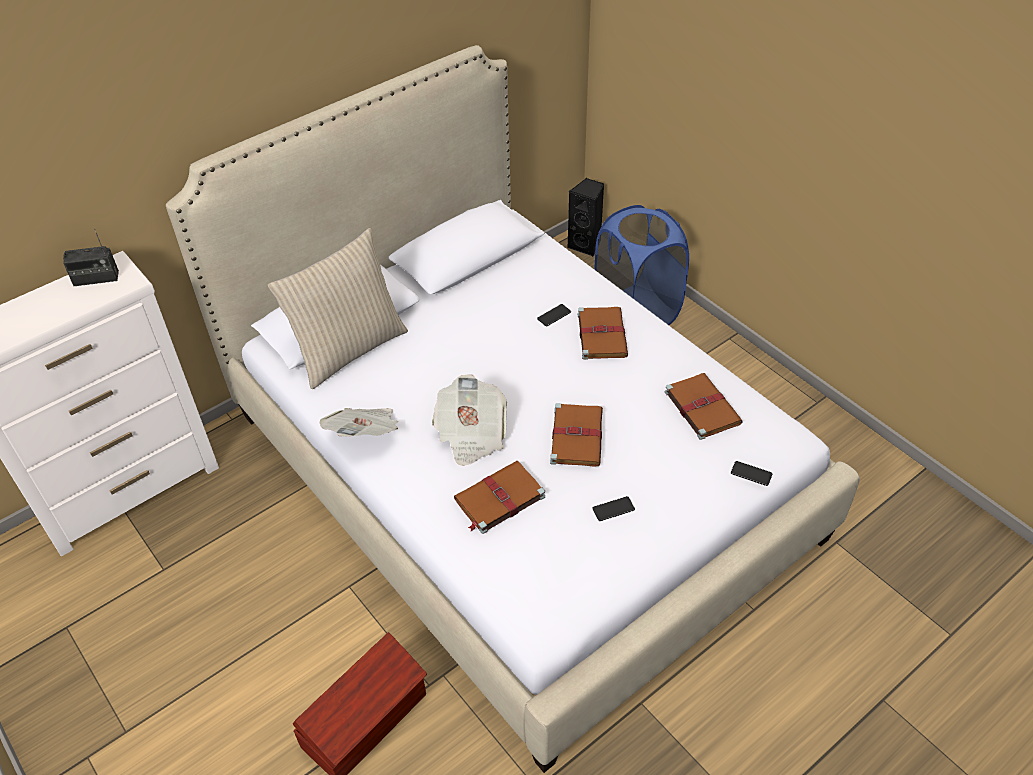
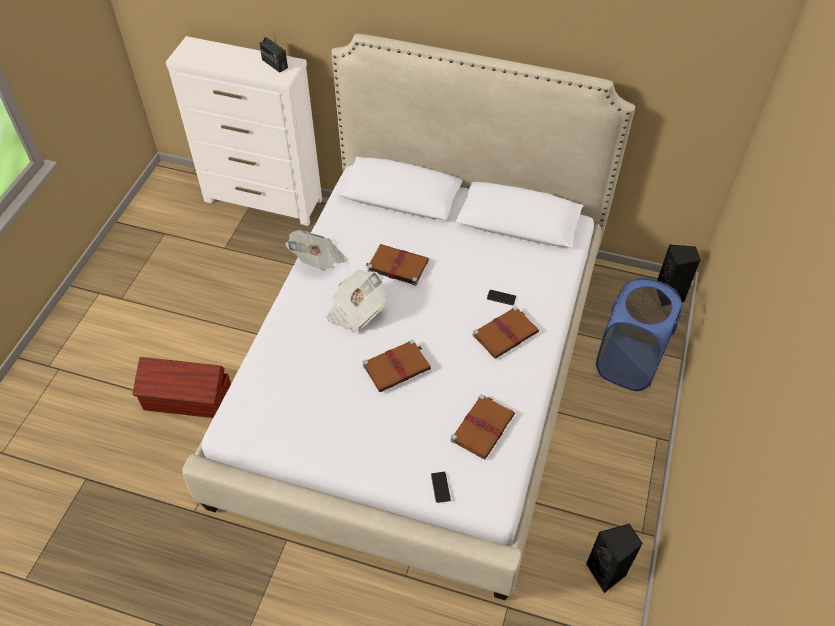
camera: 55 degrees right, 5 degrees up
beige pillow [268,228,408,389] -> none
brown book [454,461,545,534] -> brown book moved to [365,244,429,286]
phone [592,496,635,521] -> none
none -> black speaker [586,524,643,593]

